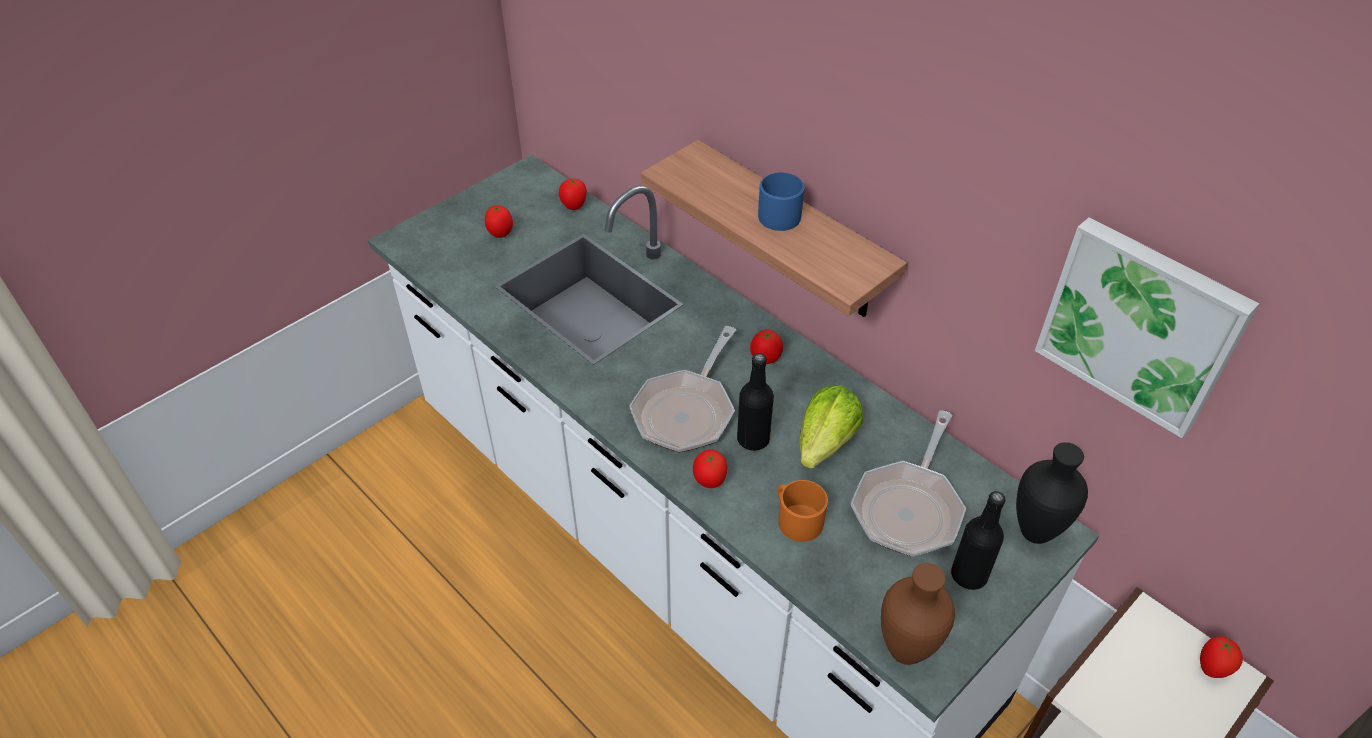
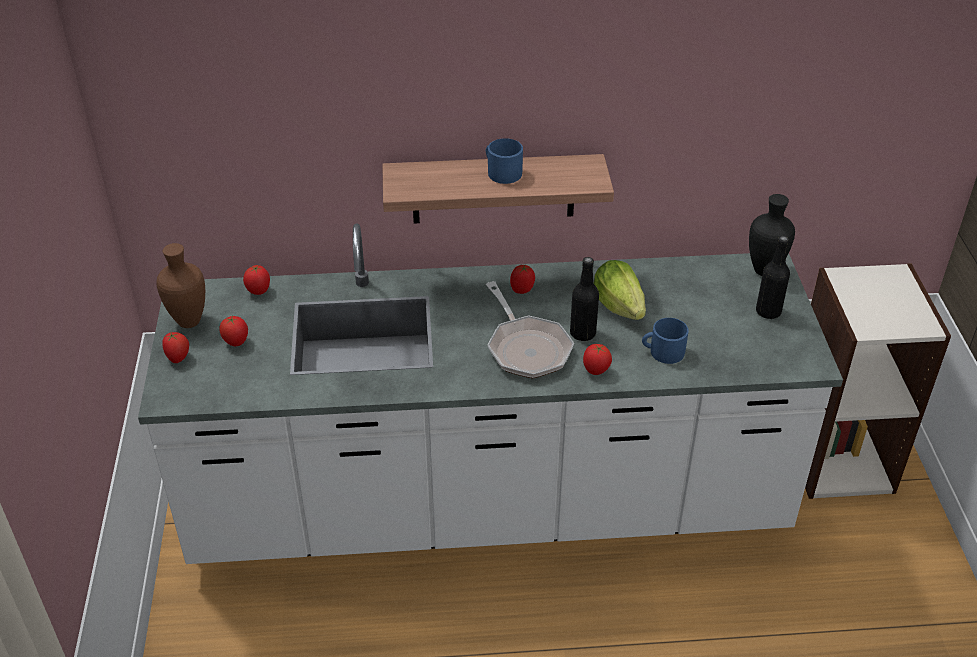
camera: 50 degrees left, 5 degrees down
orange mug [777,480,828,542] -> blue mug [642,318,689,364]
frying pan [851,410,966,557] -> none
brown vase [881,563,955,665] -> brown vase moved to [156,243,205,328]
picture [1035,217,1259,438] -> none
tomato [1200,636,1243,678] -> tomato moved to [162,332,189,363]

